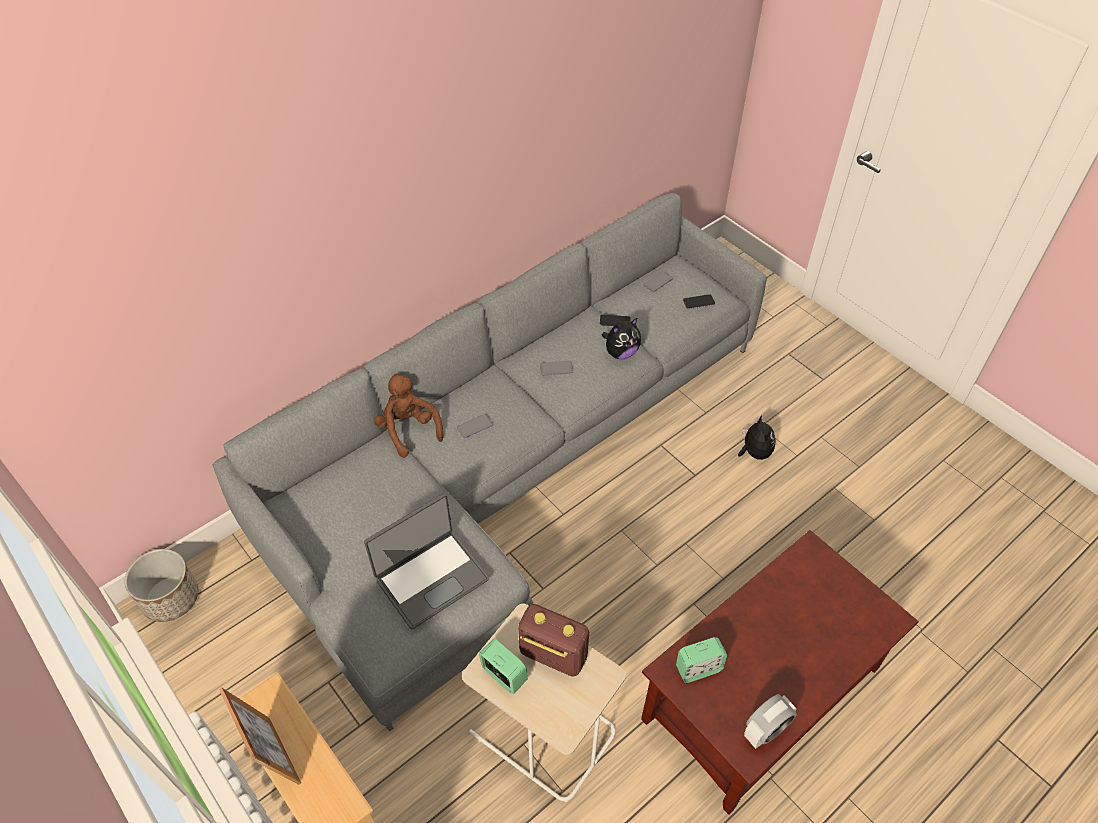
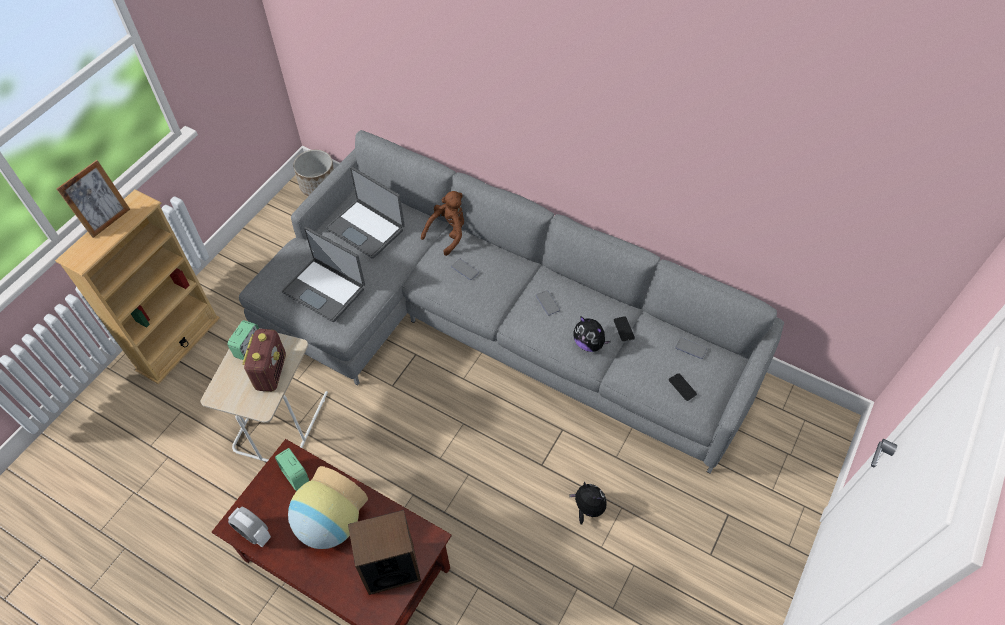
camera: 70 degrees right, 5 degrees up
plush toy [738,415,776,460] -> plush toy turned 105 degrees counterclockwise [569,481,607,525]
none -> vase [288,466,368,549]
none -> laptop [326,167,405,259]
none -> speaker [348,510,421,595]

